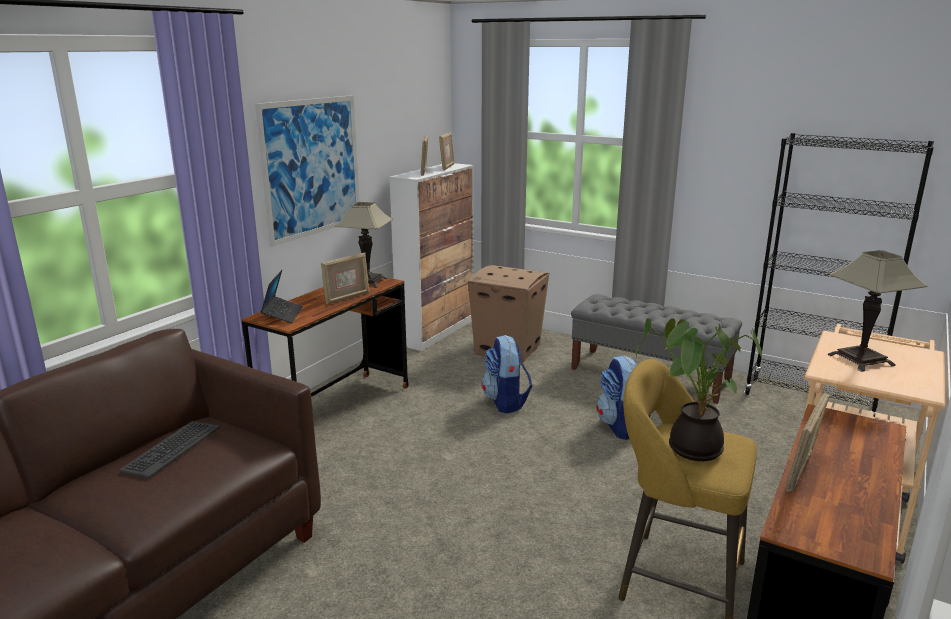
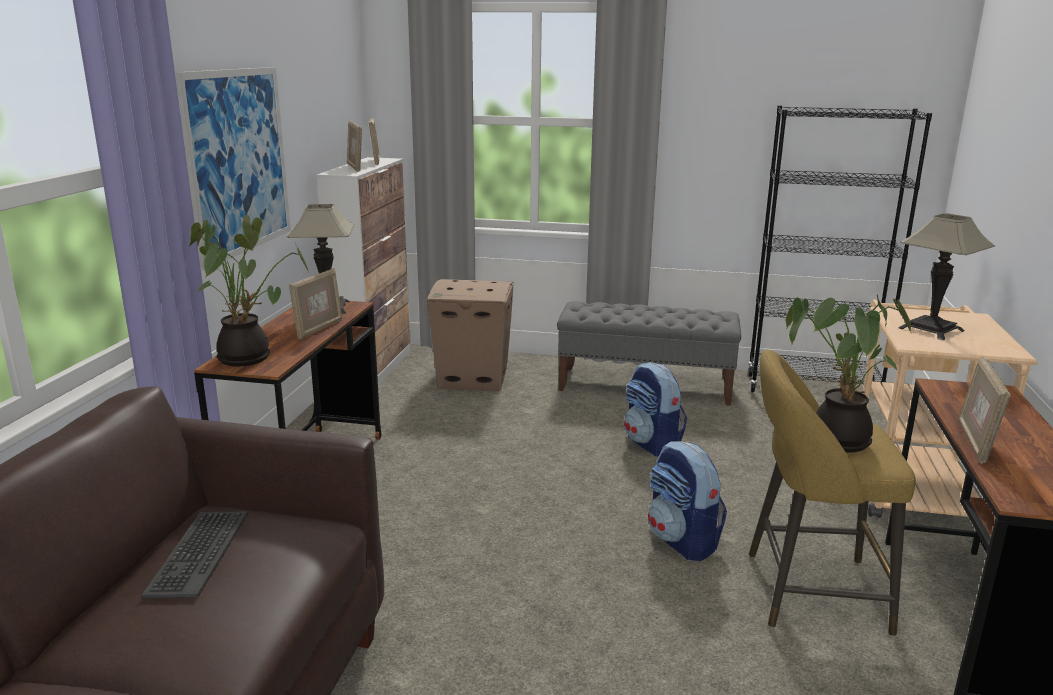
camera: 20 degrees left, 0 degrees up
laptop [260,270,303,323] -> potted plant [189,215,308,367]
backpack [481,335,532,414] -> backpack moved to [648,441,727,561]

